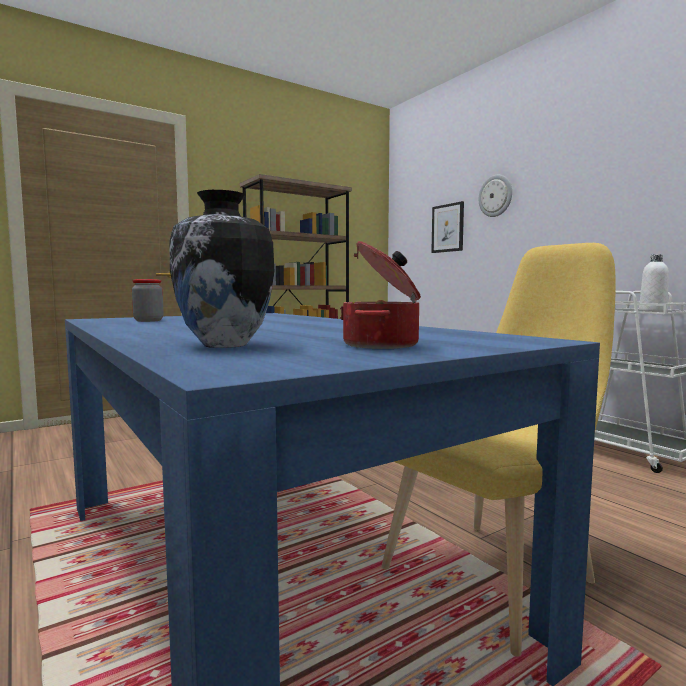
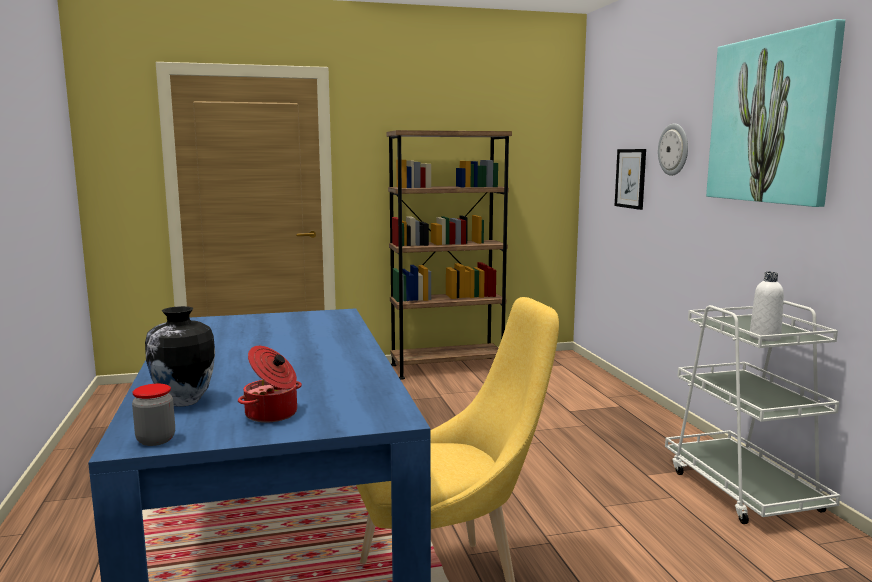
camera: 20 degrees right, 5 degrees up
jar [132,279,164,322] -> jar moved to [132,384,175,446]
none -> picture [706,19,845,207]

